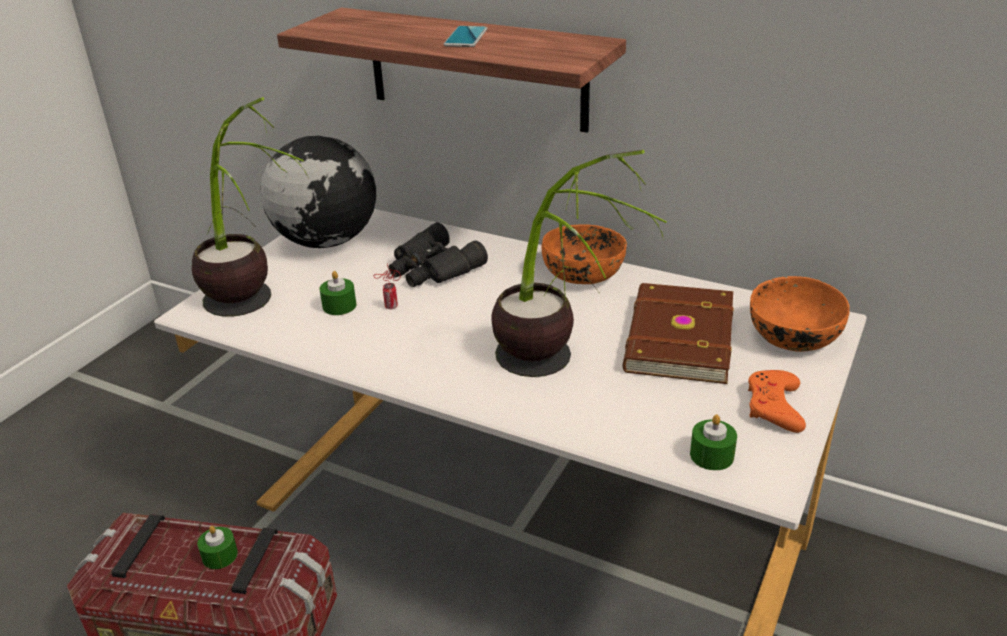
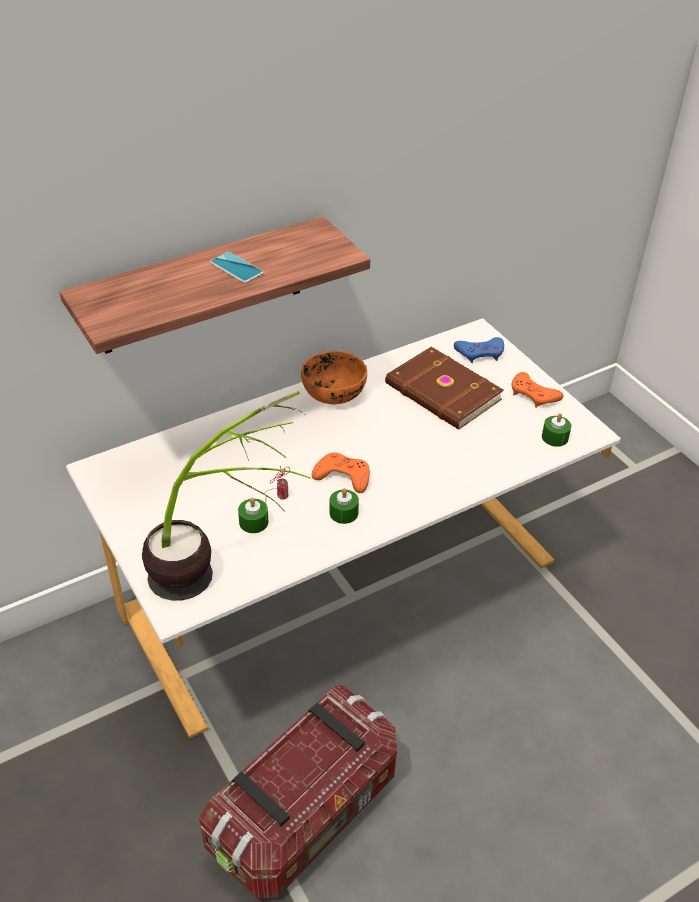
camera: 60 degrees left, 10 degrees up
green candle [197,526,238,569] -> green candle moved to [330,488,359,524]
globe [260,135,376,248] -> none
black binoculars [389,222,488,287] -> none
potted plant [491,150,667,377] -> none
orange bowl [750,276,850,352] -> blue game controller [454,337,504,363]
none -> orange game controller [312,452,370,493]

